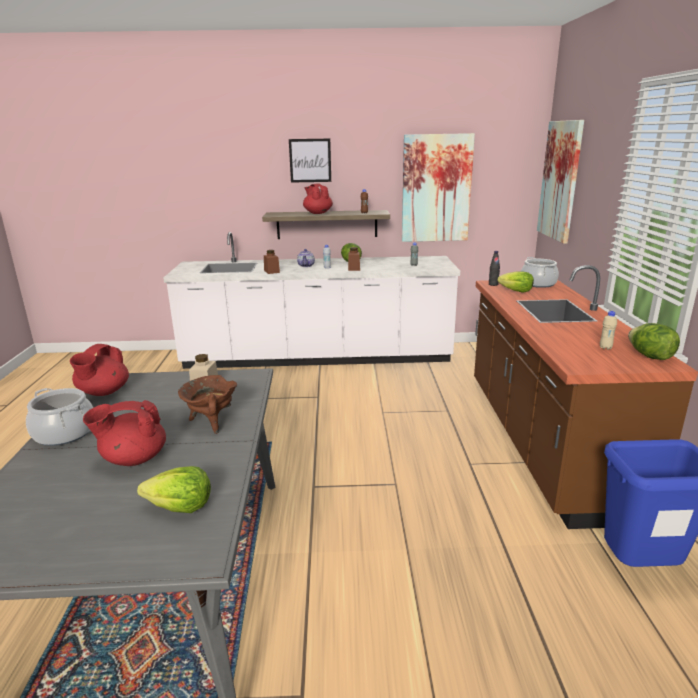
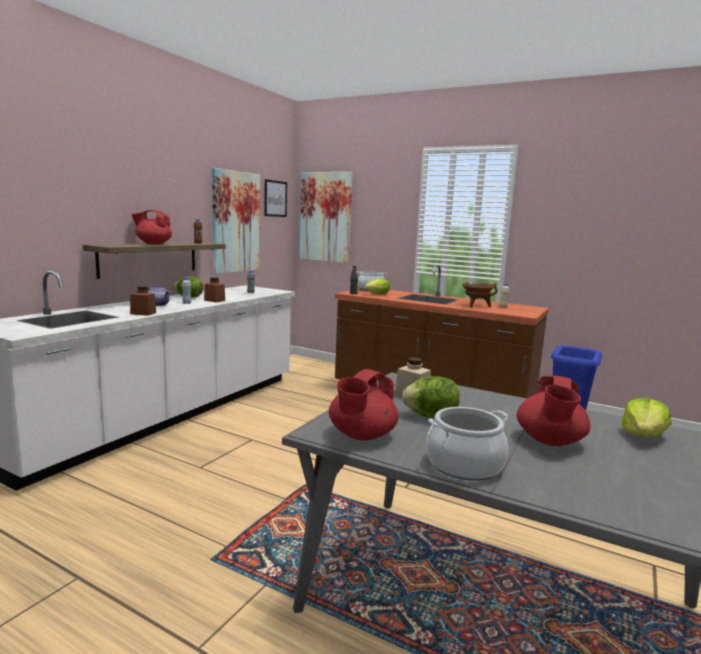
camera: 60 degrees left, 10 degrees down
red teapot [70,344,129,396] -> red teapot turned 75 degrees clockwise [329,369,398,441]
brown cooking pot [178,375,237,434] -> brown cooking pot moved to [462,282,497,307]
picture [289,139,331,183] -> picture moved to [264,179,287,217]
lettuce [628,323,680,360] -> lettuce moved to [402,376,460,418]

